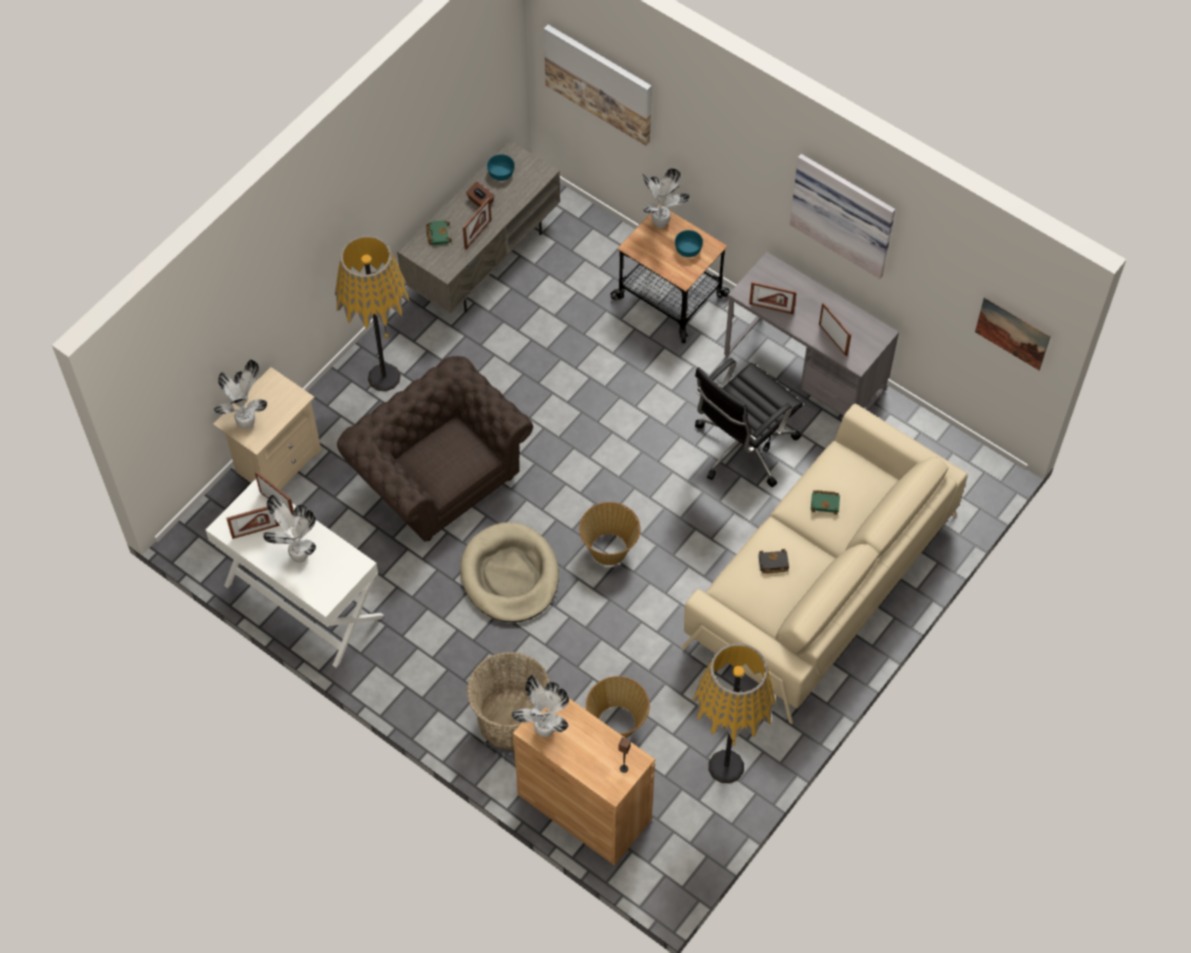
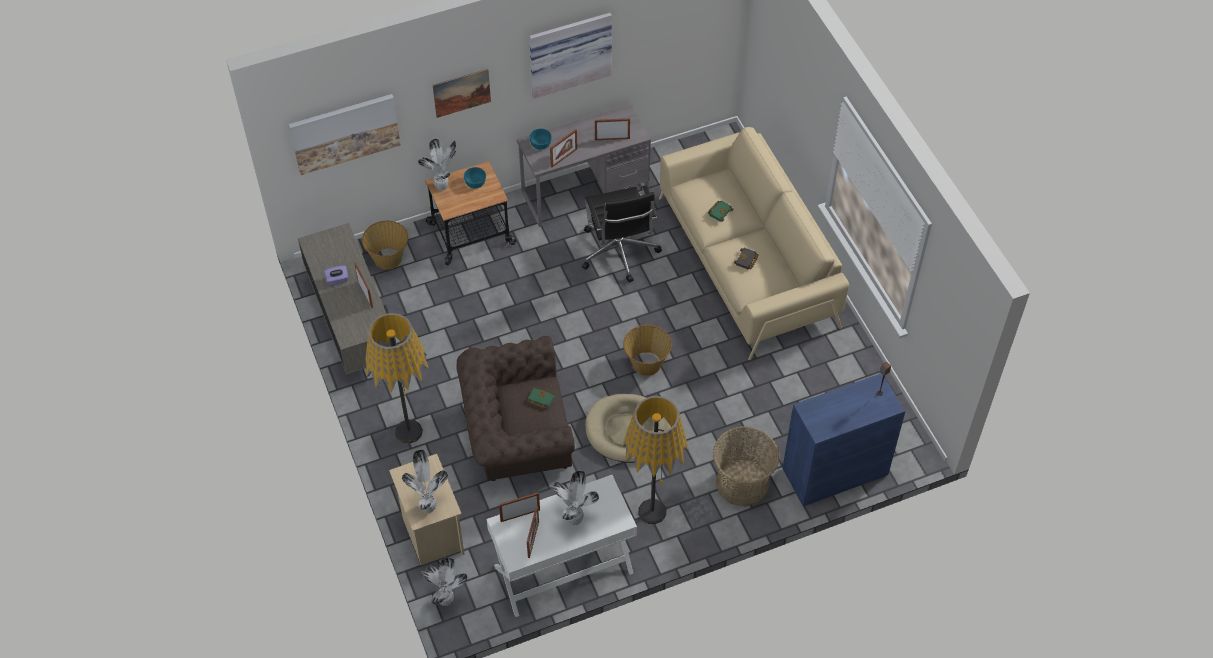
camera: 60 degrees left, 5 degrees down
green book [426,220,452,245] -> green book moved to [528,387,555,409]
brown tissue box [466,182,495,207] -> purple tissue box [324,266,348,285]
turquoise bowl [487,154,514,181] -> turquoise bowl moved to [529,129,552,150]
potted plant [512,675,569,737] -> potted plant moved to [421,557,468,606]
brown cabinet [513,698,655,866] -> blue cabinet [782,373,906,507]
basket [586,676,650,738] -> basket moved to [362,221,408,270]
floor lamp [692,643,777,784] -> floor lamp moved to [622,396,689,524]
picture [975,296,1051,370] -> picture moved to [433,69,491,118]

